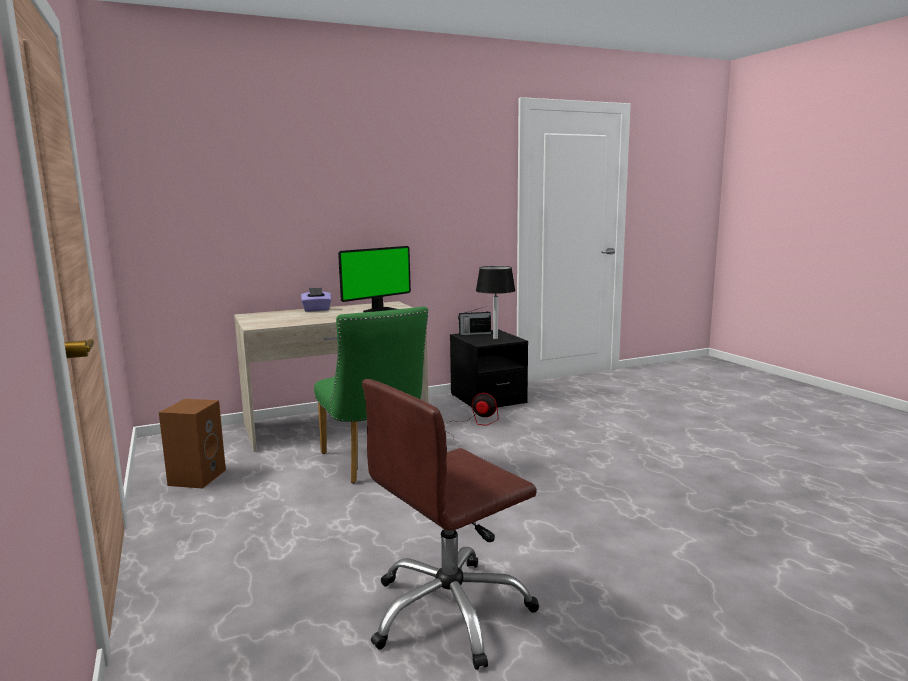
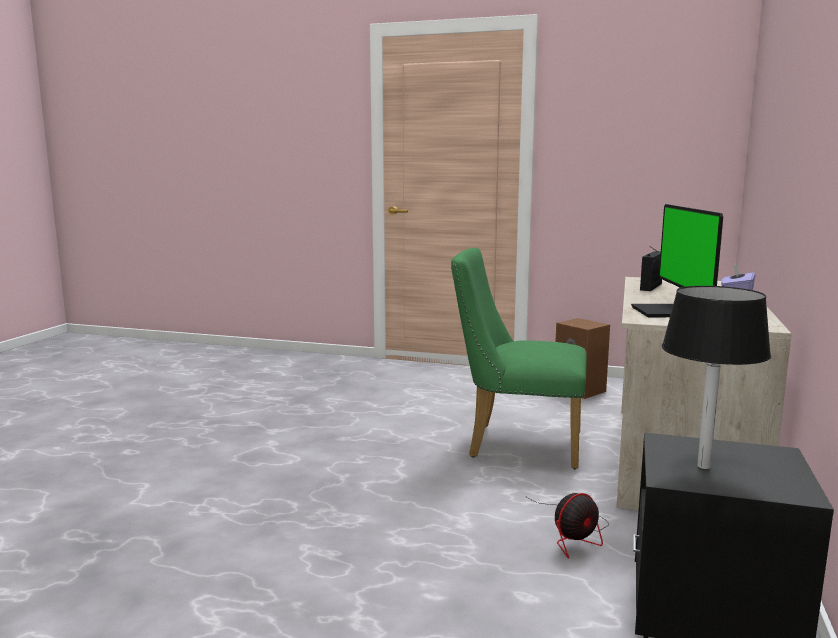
camera: 130 degrees right, 0 degrees up
brown office chair [362,379,539,670] -> none
radio [458,307,491,335] -> radio moved to [640,247,662,291]

